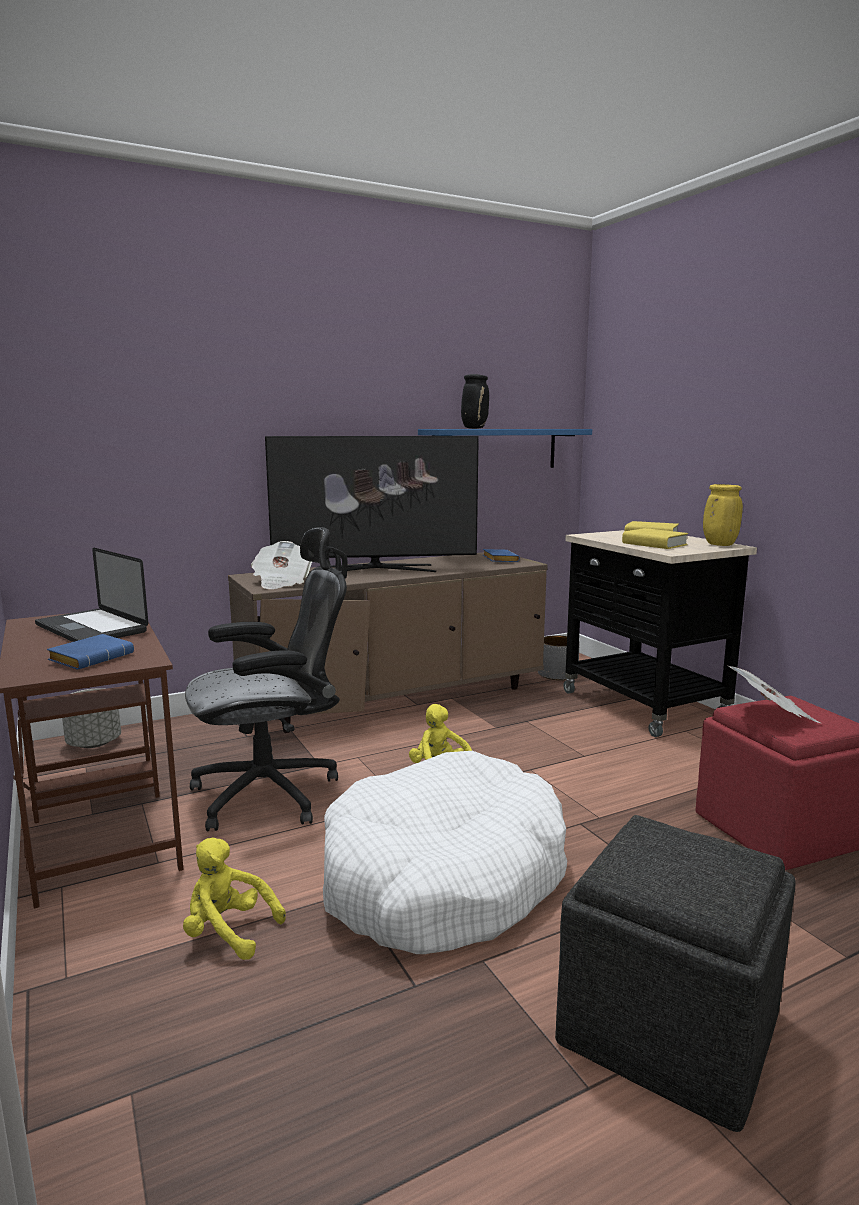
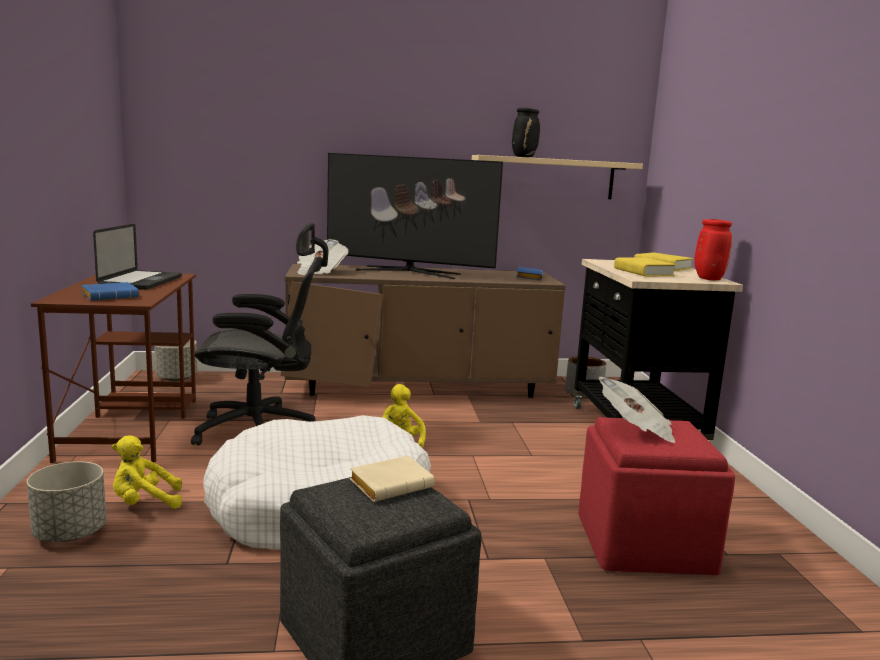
camera: 20 degrees right, 0 degrees up
laptop [35,548,148,642] -> laptop turned 150 degrees counterclockwise [93,224,182,290]
yellow plush toy [183,838,286,960] -> yellow plush toy turned 60 degrees counterclockwise [112,435,182,509]
blue shelf [418,429,592,468] -> beige shelf [472,155,643,199]
yellow vase [703,484,743,546] -> red vase [695,219,732,280]
none -> grey planter [27,461,106,542]
none -> beige book [350,455,435,502]

